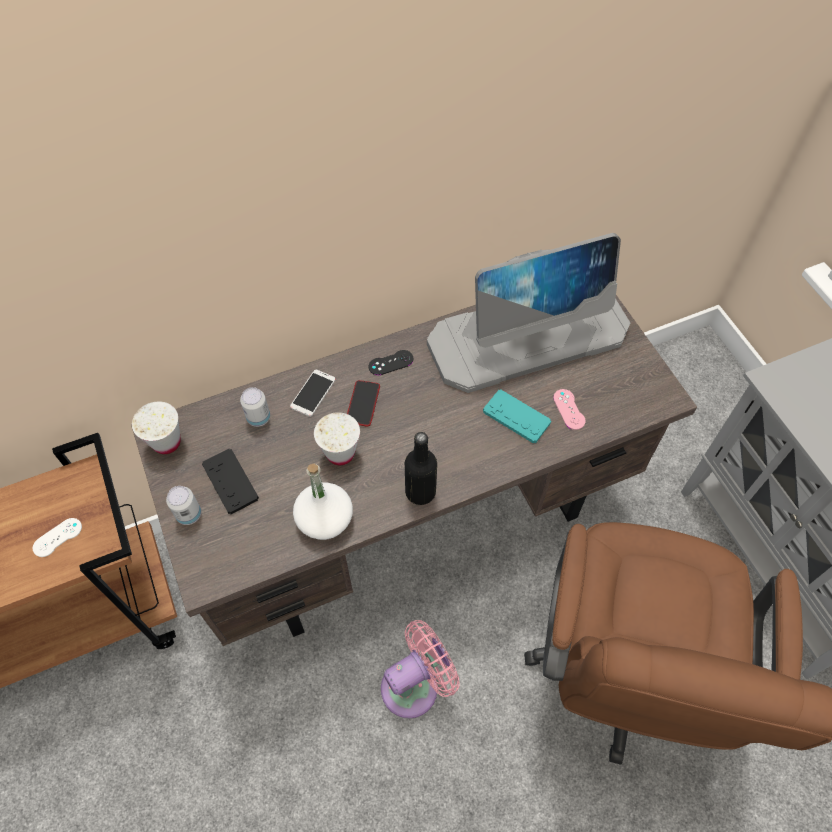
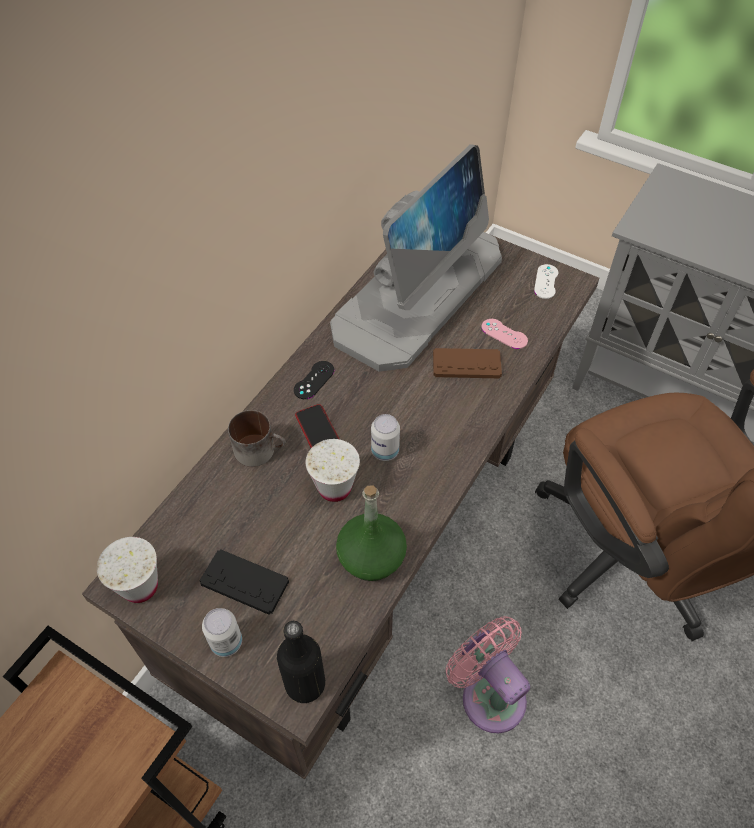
camera: 35 degrees left, 5 degrees down
white game controller [33,518,82,557] -> white game controller moved to [534,264,558,299]
can [240,387,270,427] -> can moved to [371,414,400,461]
phone [290,370,336,417] -> mug [228,410,286,467]
white bottle [293,464,353,540] -> green bottle [336,485,407,581]
pink fan [381,620,460,718] -> pink fan turned 60 degrees counterclockwise [446,616,530,733]
black bottle [405,432,437,505] -> black bottle moved to [277,621,325,703]
turquoise game controller [483,390,551,444] -> brown game controller [433,348,502,378]

